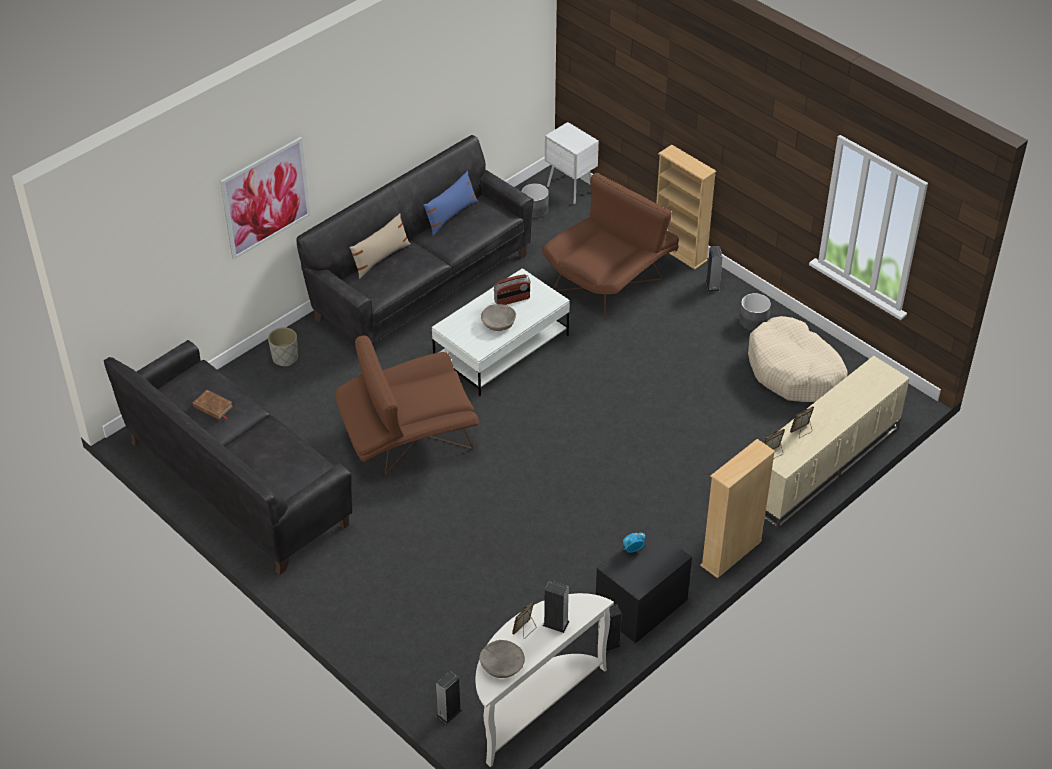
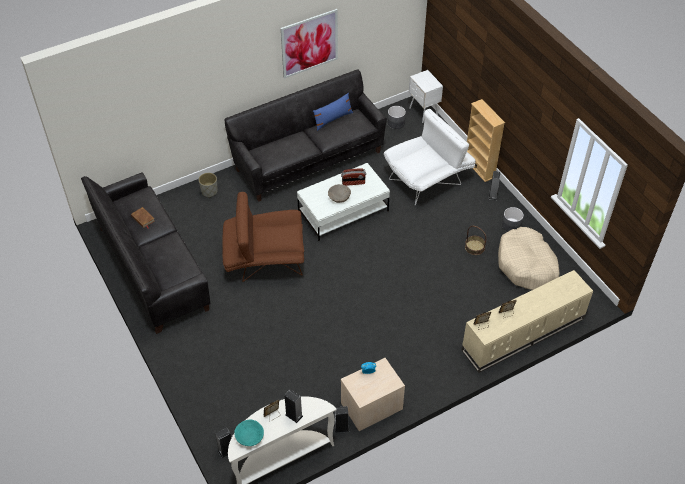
camera: 15 degrees right, 5 degrees up
picture [220,137,311,260] -> picture moved to [281,9,338,79]
beige pillow [349,213,410,279] -> none
beige bowl [479,640,525,678] -> turquoise bowl [234,419,264,446]
brown armchair [542,173,679,320] -> white armchair [384,109,476,205]
black nightstand [596,526,692,643] -> beige nightstand [341,358,405,431]
beige bookcase [700,439,775,578] -> none
none -> basket [465,226,486,255]

